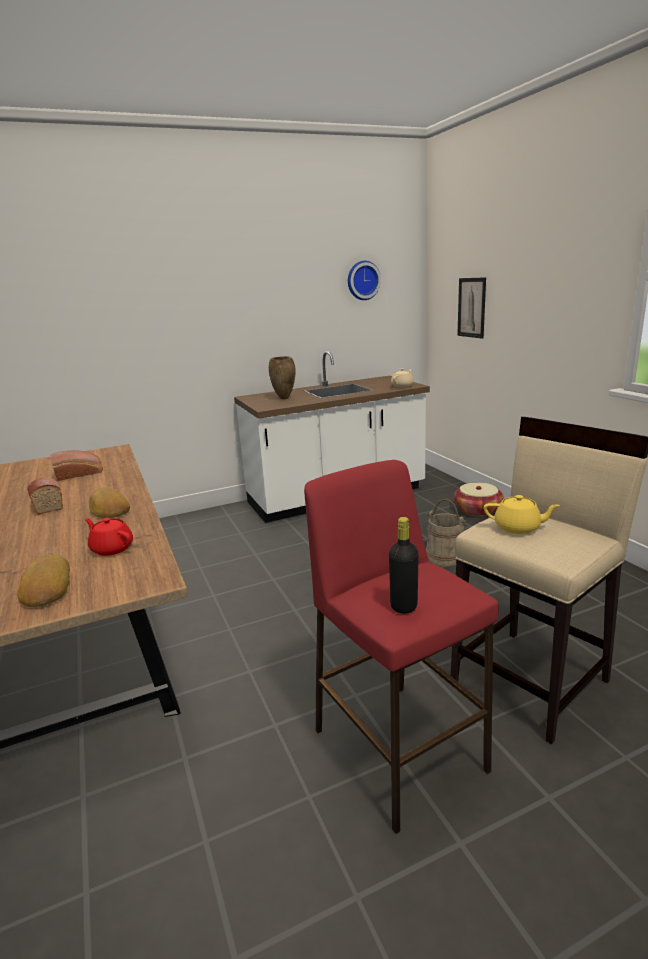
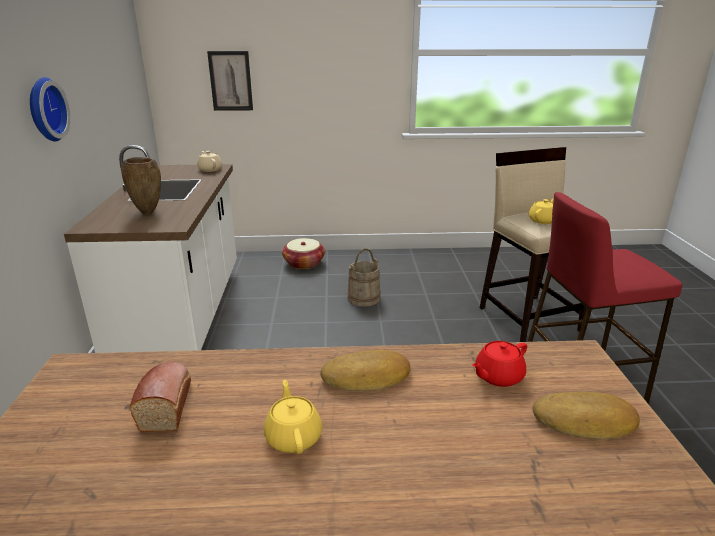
camera: 70 degrees left, 5 degrees up
bread [27,477,63,514] -> yellow teapot [264,380,322,454]
wall clock [348,261,381,300] -> wall clock moved to [30,77,70,142]
black bottle [389,517,419,614] -> none

